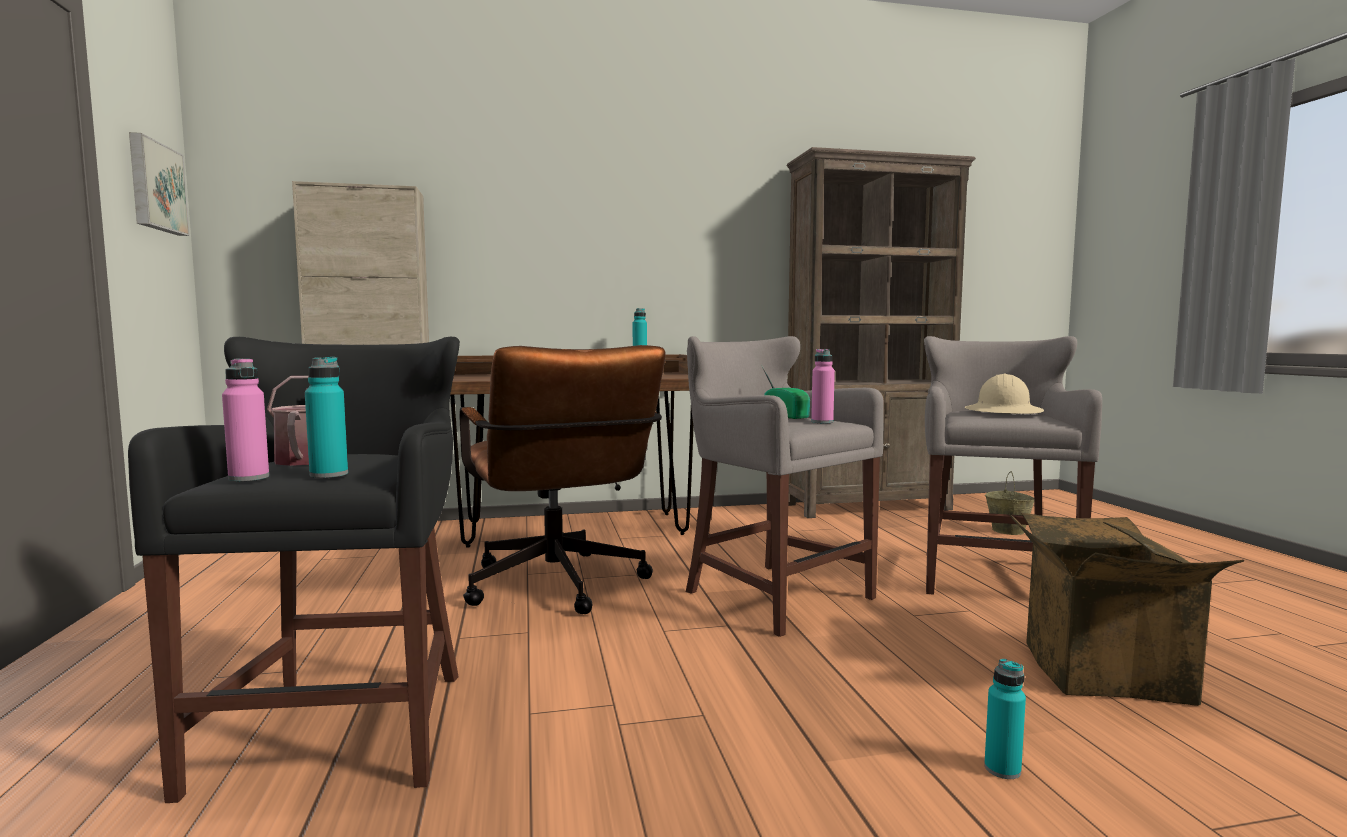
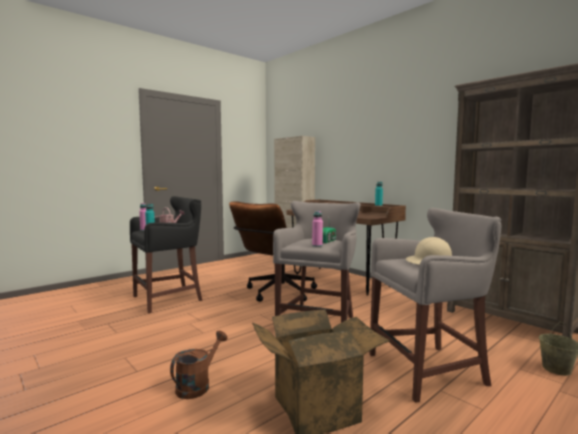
camera: 60 degrees right, 0 degrees up
picture [129,132,190,236] -> none
turquoise bottle [984,659,1026,779] -> brown watering can [170,331,227,399]

